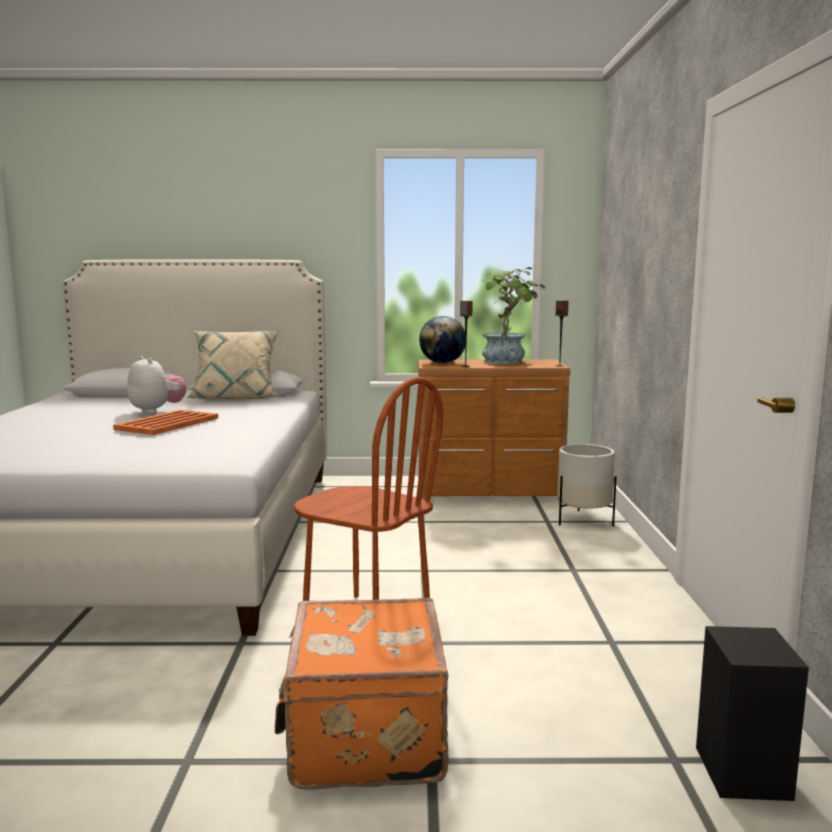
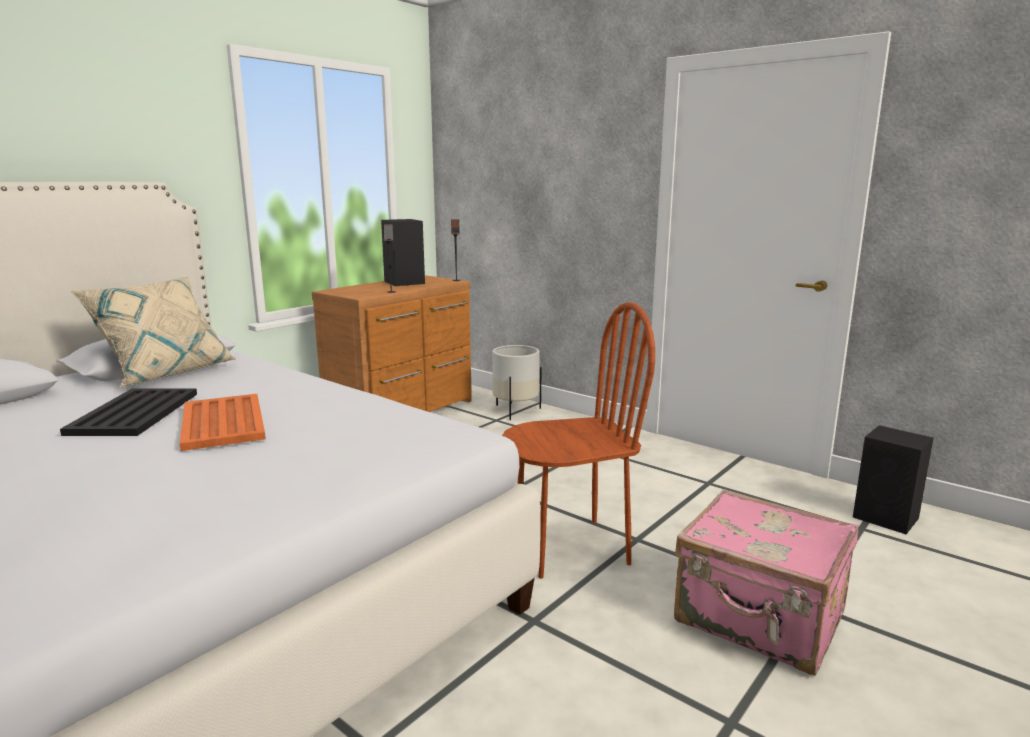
camera: 50 degrees left, 5 degrees up
plush toy [127,356,187,414] -> black tray [60,388,197,436]
orange suitcase [275,598,449,790] -> pink suitcase [674,489,859,676]
globe [419,316,465,363] -> none
potted plant [482,267,545,364] -> black speaker [381,219,425,286]

